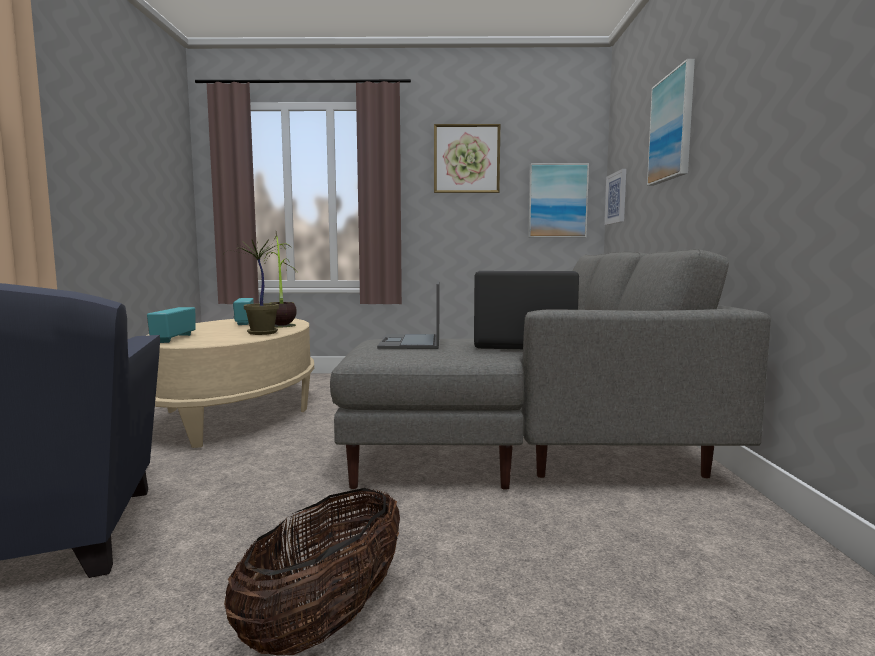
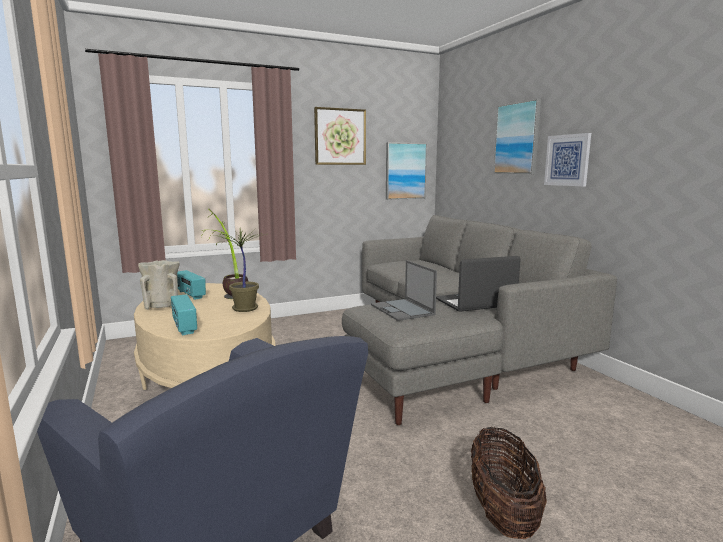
camera: 25 degrees left, 5 degrees up
picture [604,169,626,225] -> picture moved to [544,133,591,186]
none -> beige vase [138,260,180,310]

